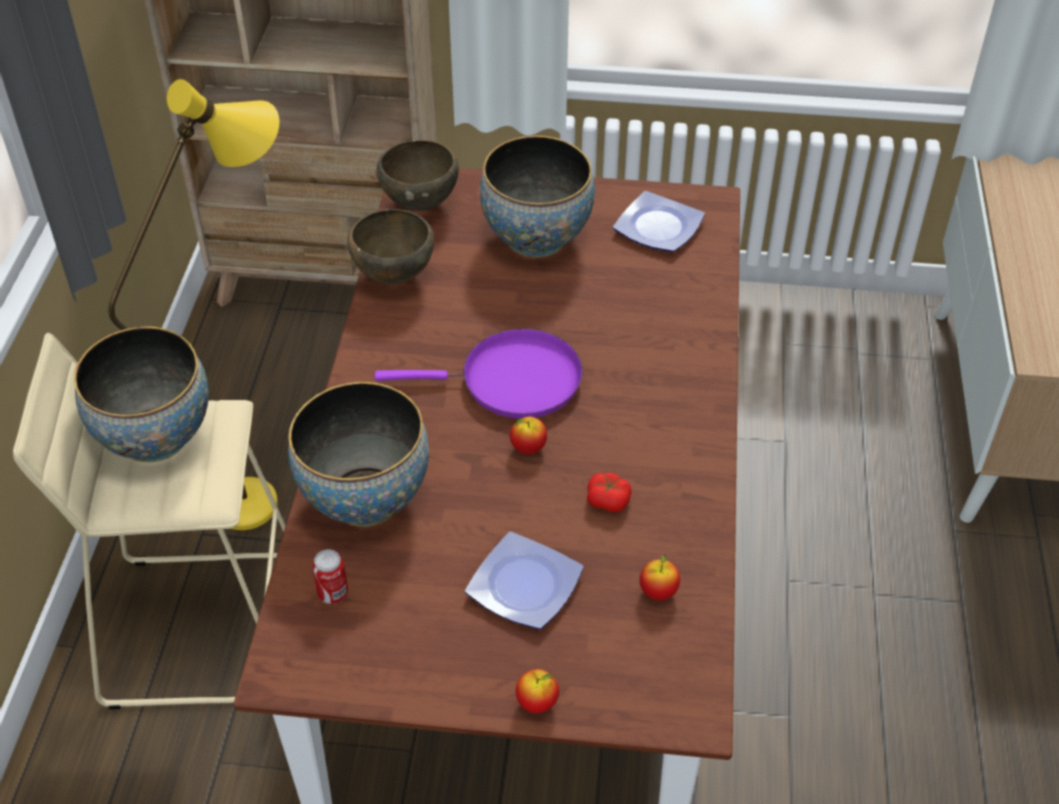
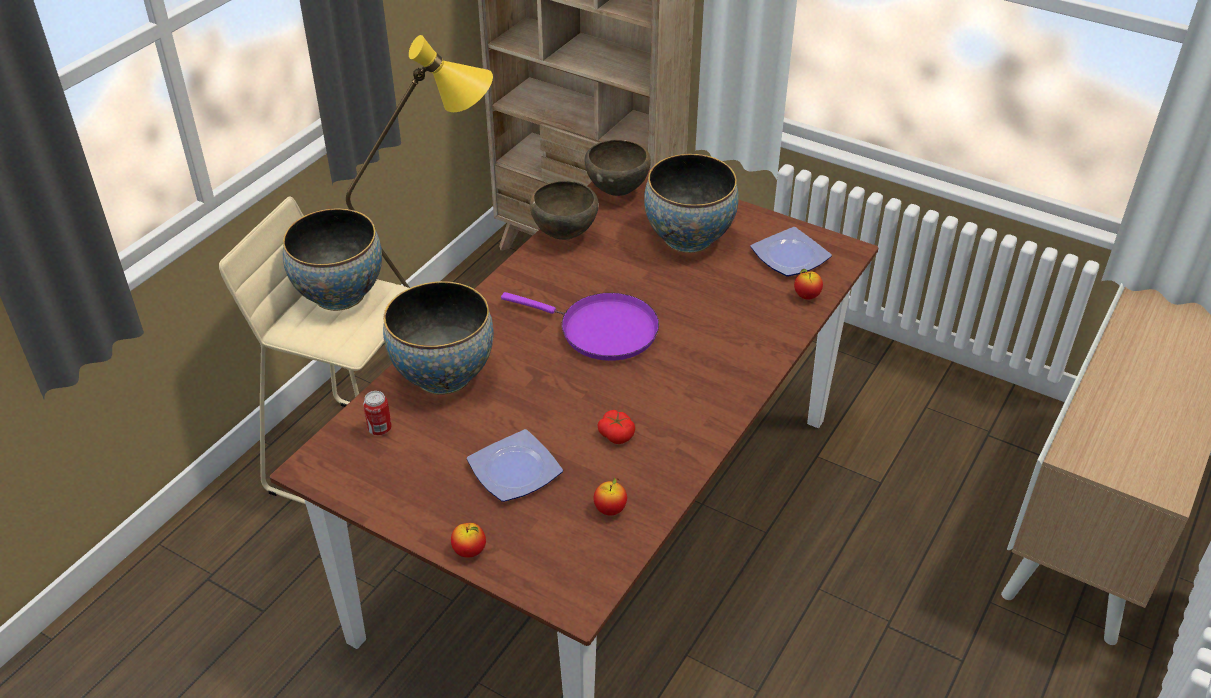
camera: 25 degrees right, 5 degrees down
apple [510,417,547,454] -> apple moved to [794,269,823,299]

